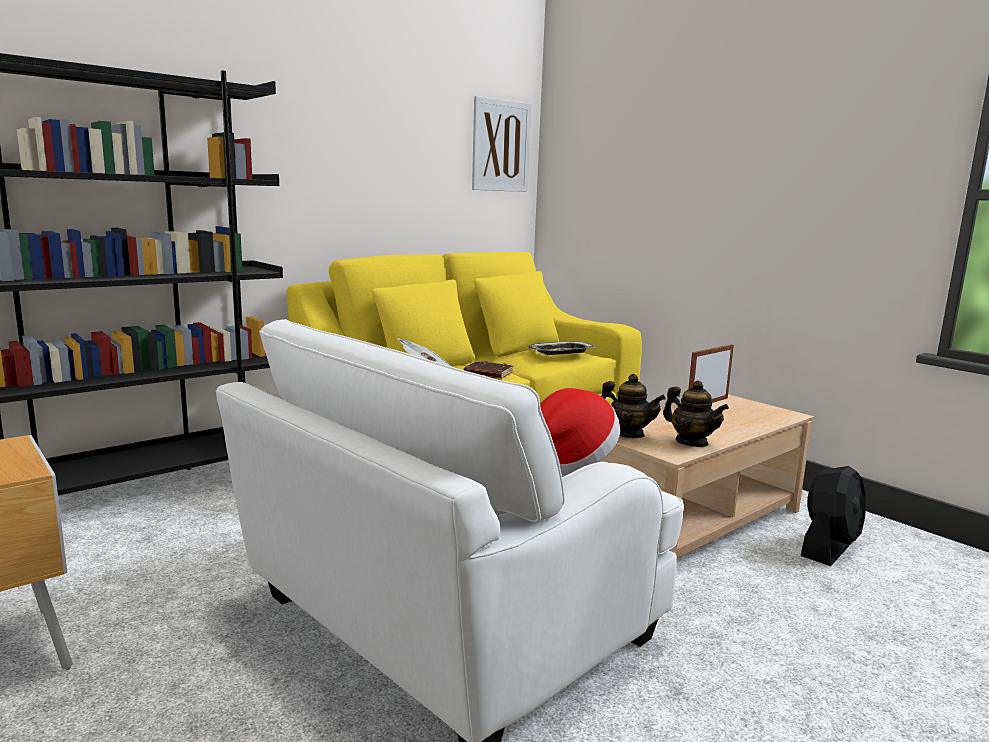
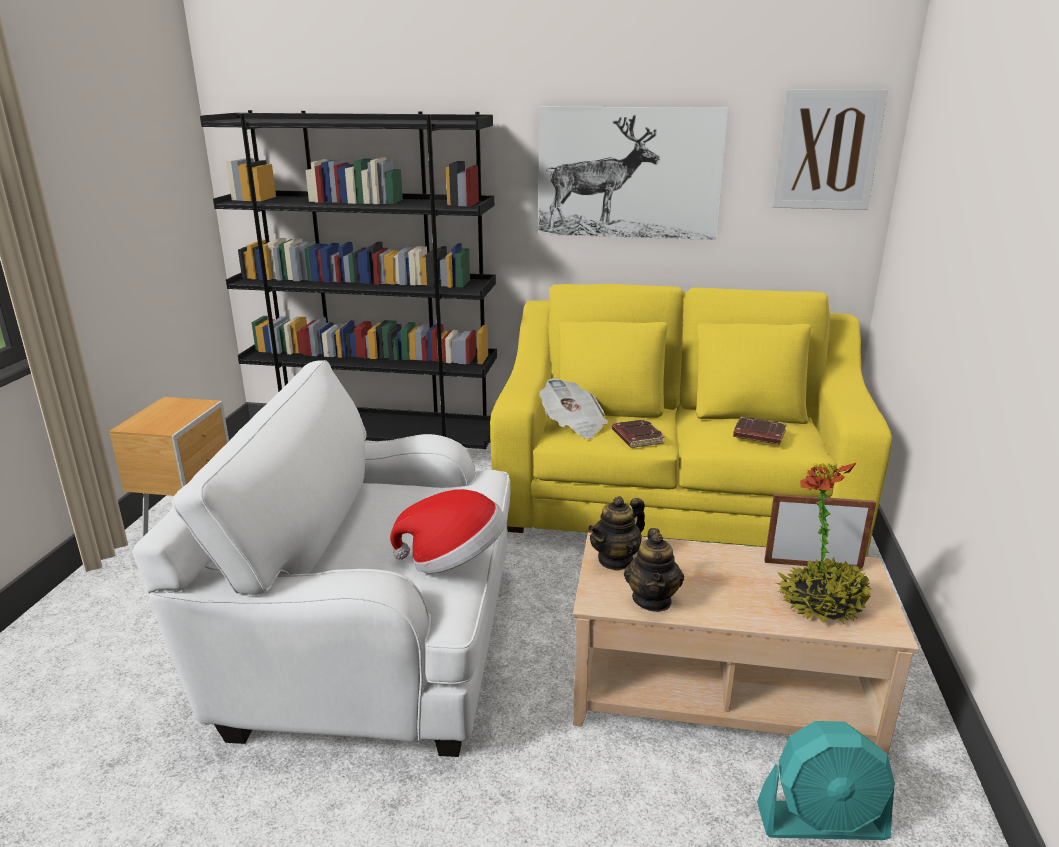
camera: 50 degrees right, 10 degrees up
tray [528,341,595,355] -> brown book [733,417,787,445]
teapot [601,374,666,438] -> teapot turned 60 degrees clockwise [588,496,645,571]
black fan [801,466,866,566] -> turquoise fan [757,721,895,840]
none -> picture [538,107,729,240]
none -> potted plant [776,462,871,625]

